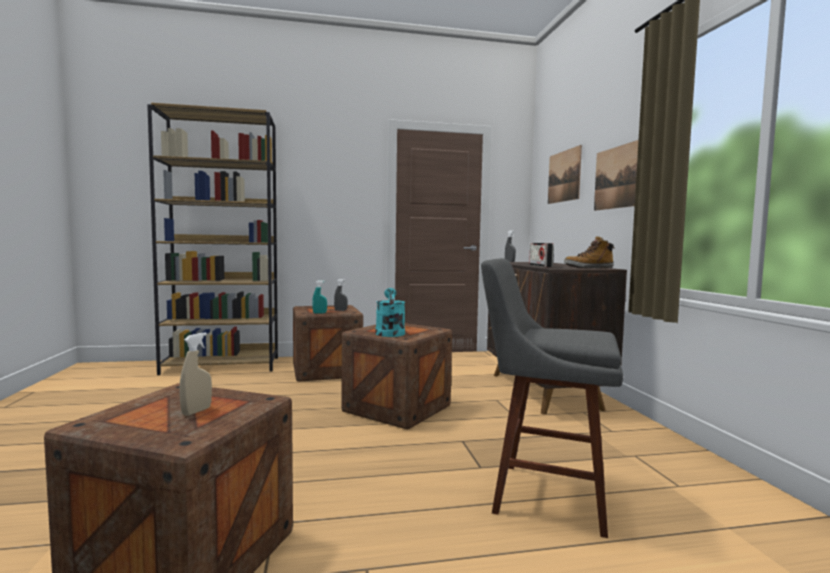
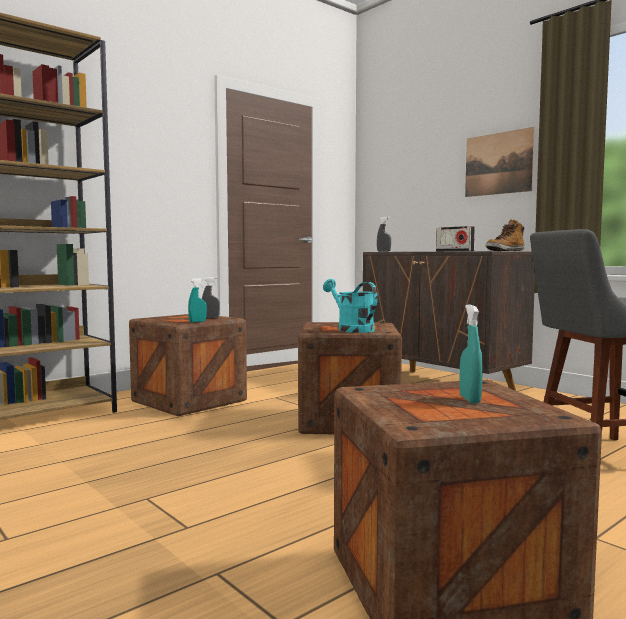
camera: 30 degrees left, 0 degrees up
beige spray bottle [179,332,212,416] -> turquoise spray bottle [459,305,482,403]
picture [548,145,582,204] -> none

